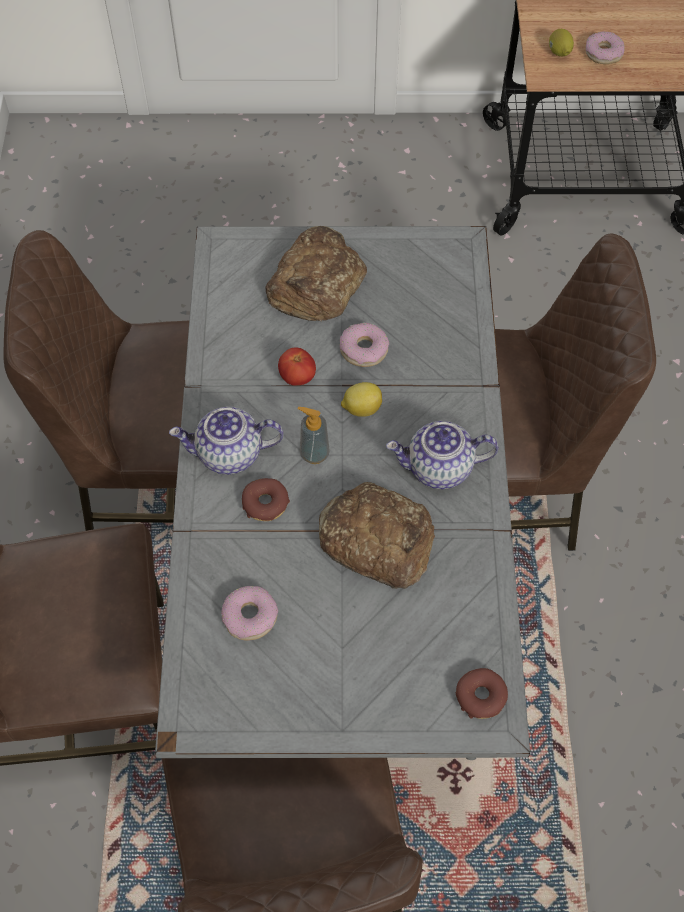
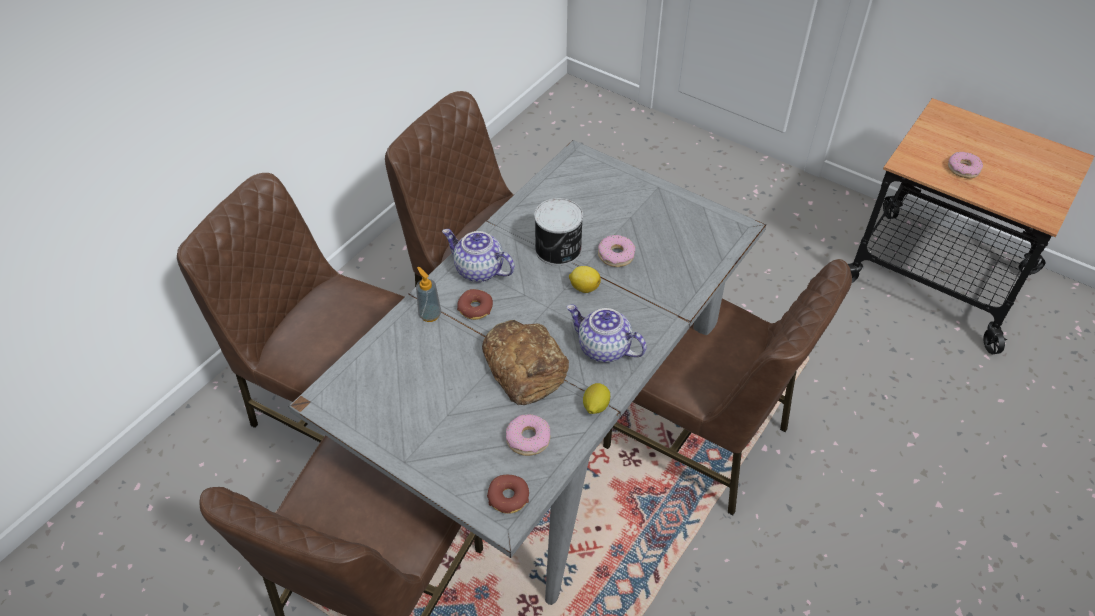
camera: 35 degrees right, 10 degrees down
donut [221,586,278,641] -> donut moved to [506,414,550,456]
bread [266,226,367,321] -> none
tomato [278,348,316,385] -> can [534,198,583,266]
soap dispenser [298,407,330,464] -> soap dispenser moved to [416,267,441,322]
lemon [549,29,574,56] -> lemon moved to [583,383,610,414]

